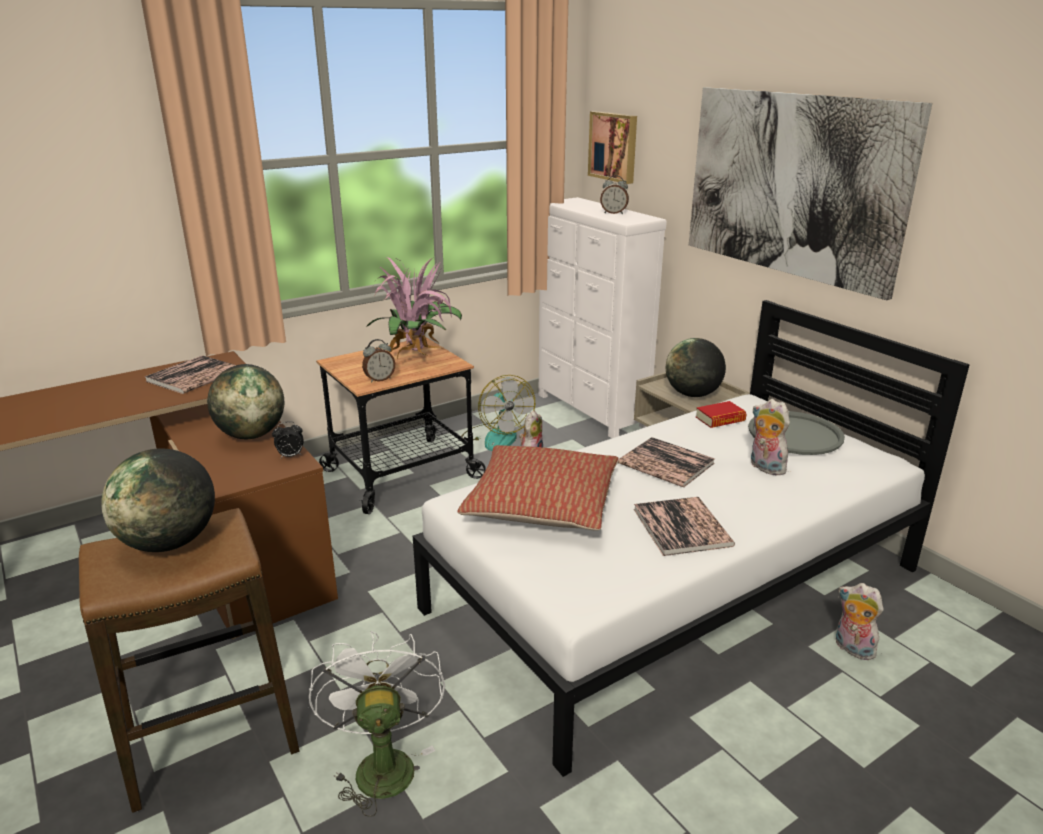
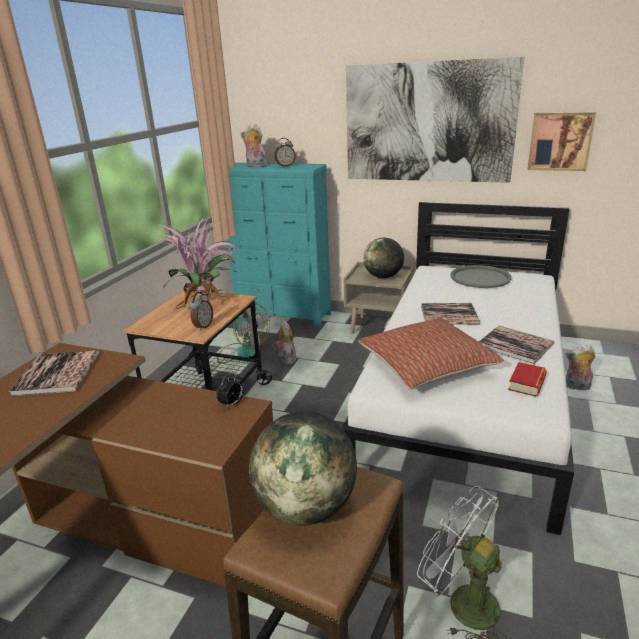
camera: 35 degrees left, 0 degrees up
globe [207,364,284,439] -> none
white dresser [539,197,667,438] -> turquoise dresser [226,163,331,328]
picture [588,111,637,184] -> picture moved to [528,112,596,171]
book [696,401,746,428] -> book moved to [508,362,547,397]
plush toy [751,399,790,476] -> plush toy moved to [241,124,267,167]

